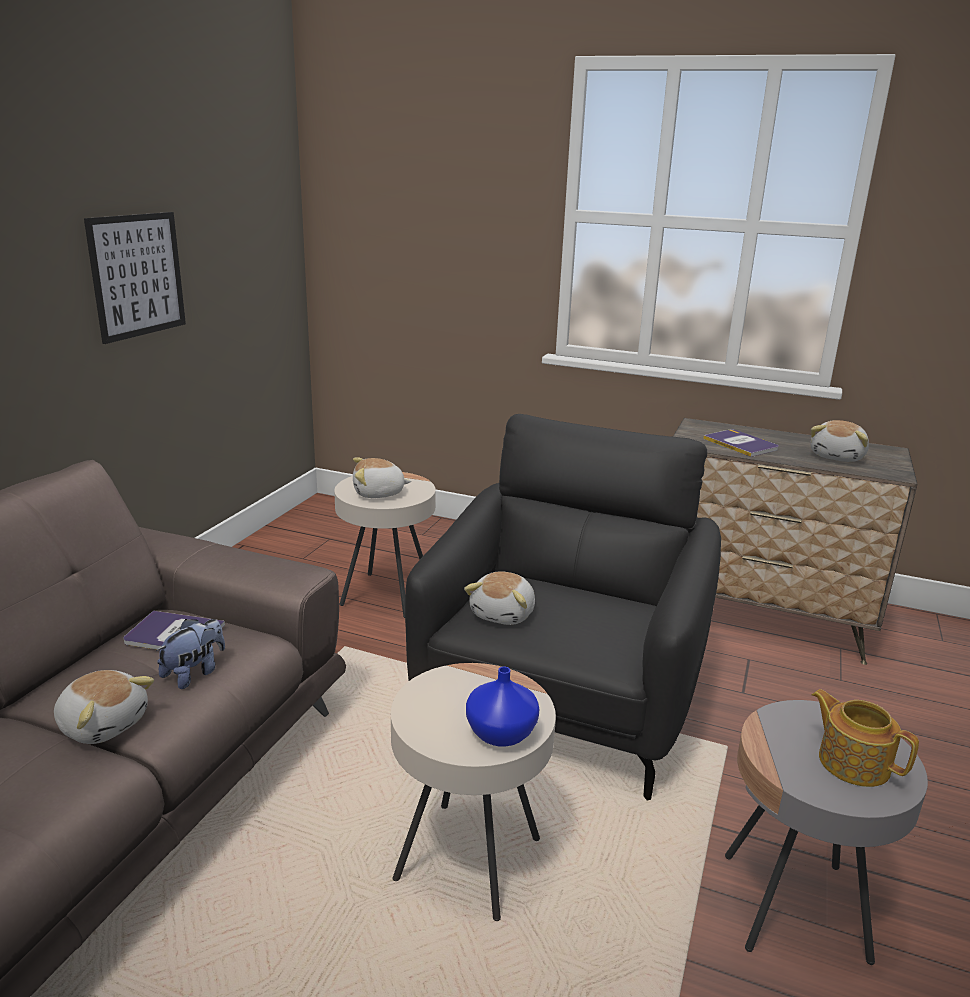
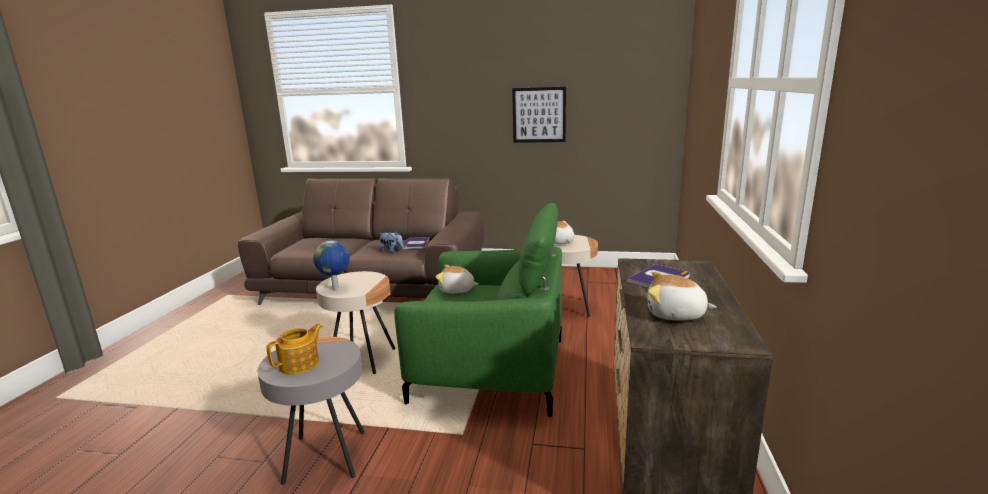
camera: 80 degrees right, 5 degrees down
plush toy [54,670,154,744] -> none
black armchair [405,414,721,801] -> green armchair [394,203,562,417]
blue vase [466,667,540,747] -> globe [313,240,350,290]

